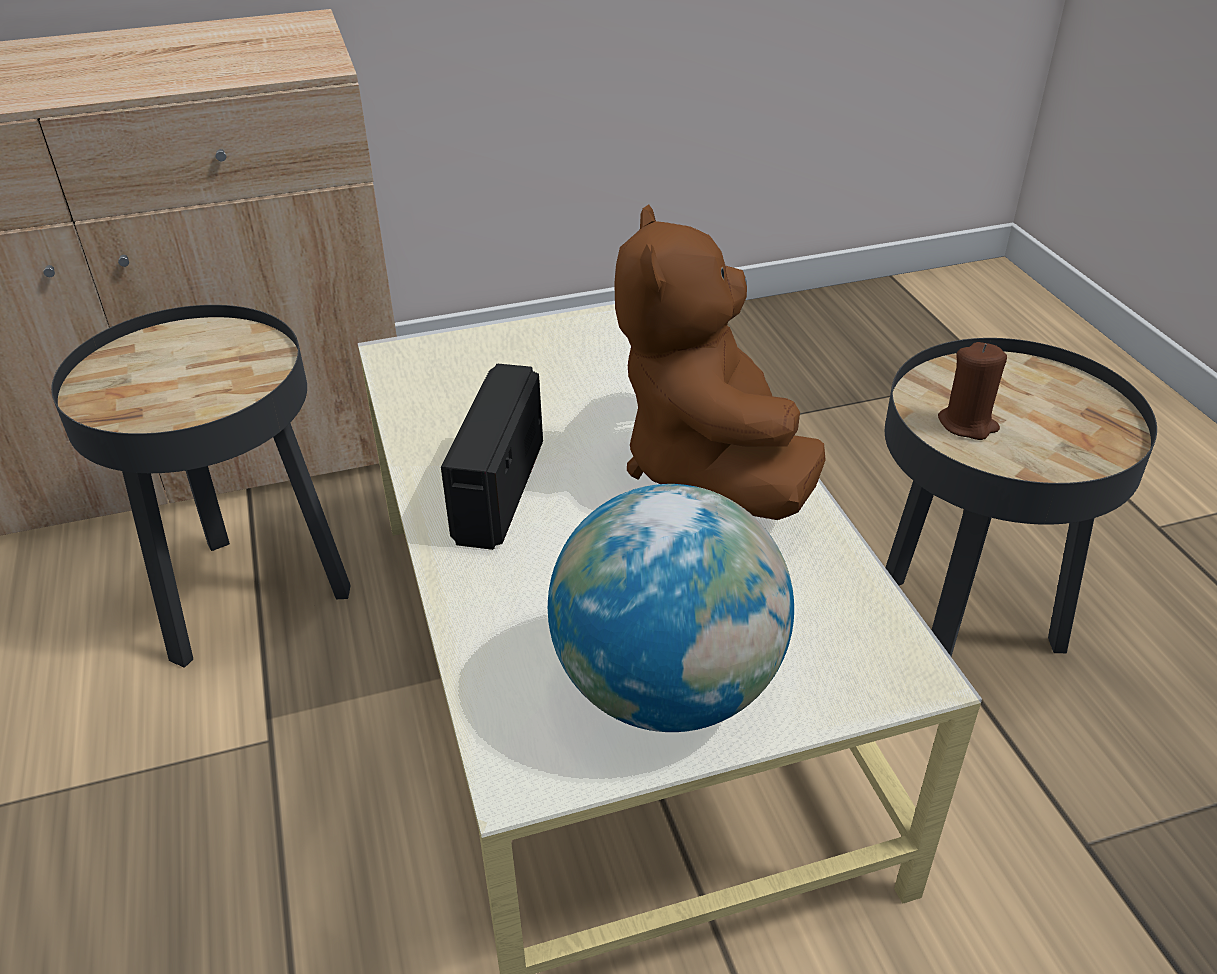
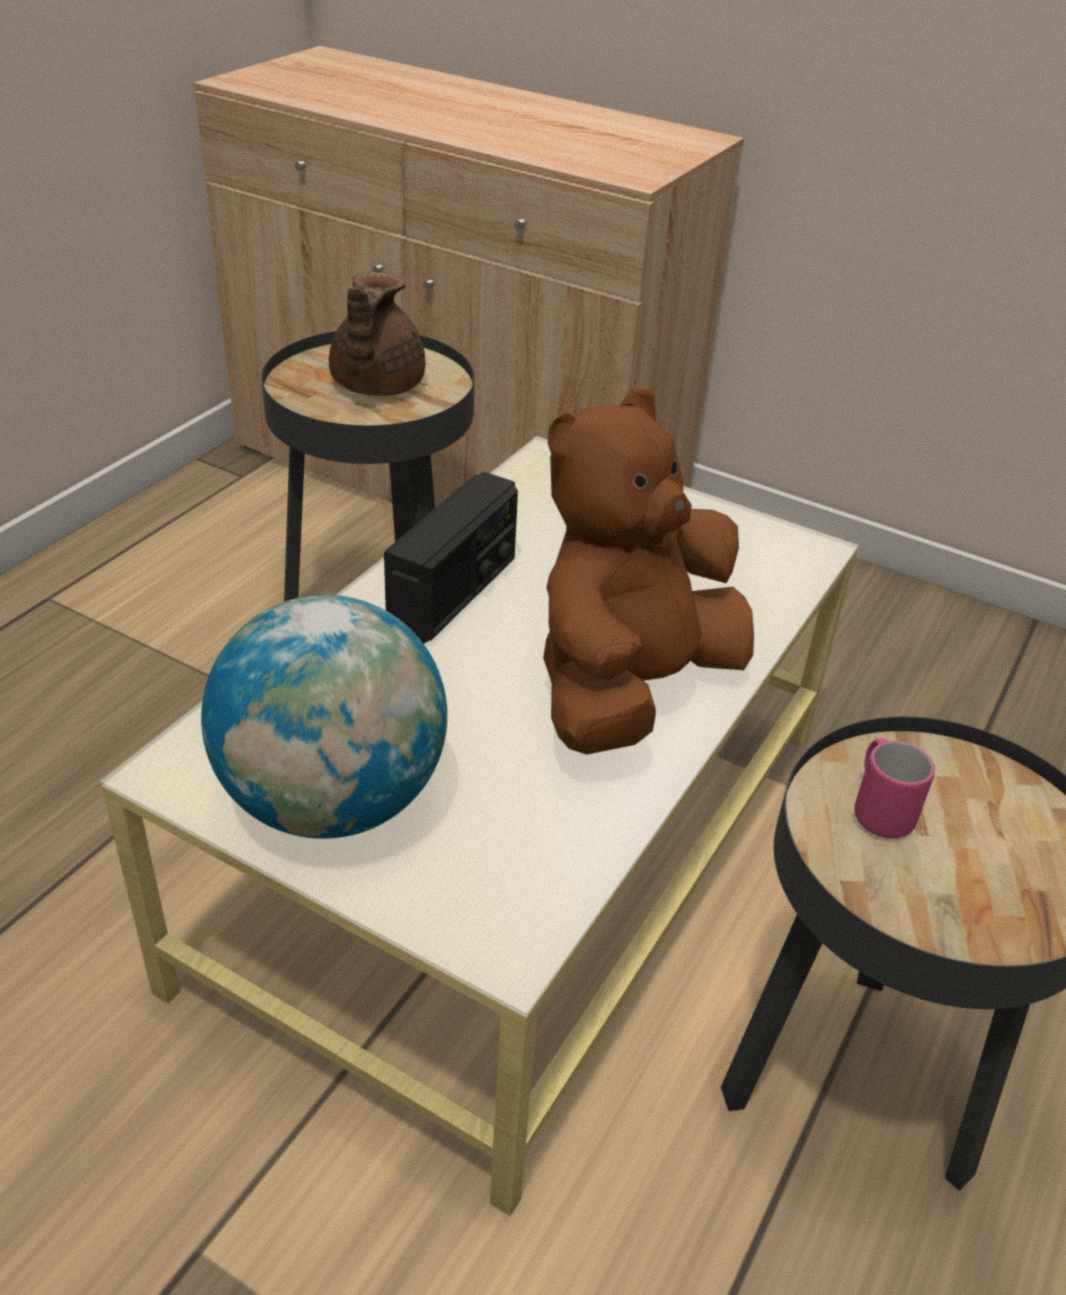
camera: 45 degrees right, 0 degrees up
radio [441,364,543,550] -> radio turned 150 degrees clockwise [384,472,518,644]
brown candle [938,342,1007,440] -> pink mug [854,738,935,838]
none -> brown teapot [329,272,425,396]

